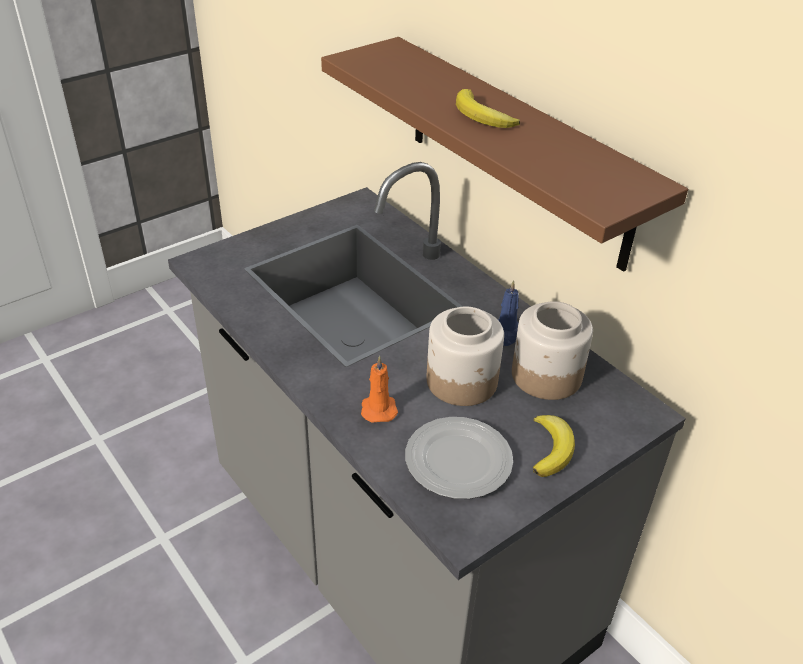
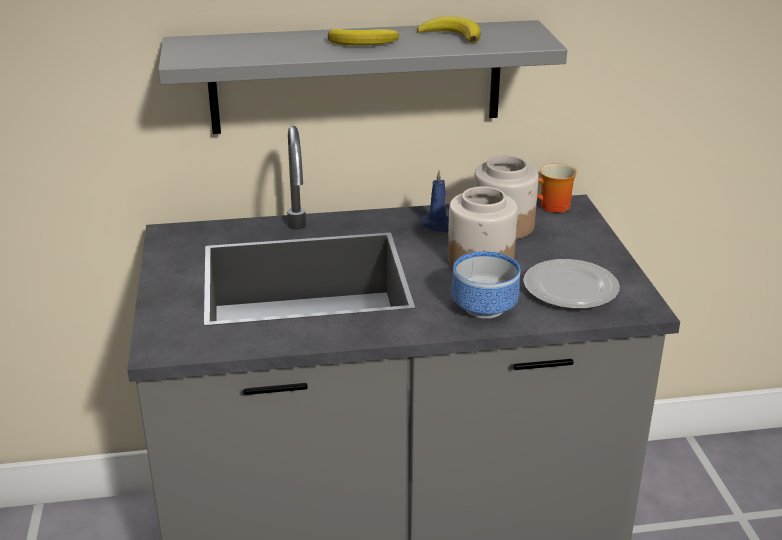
camera: 60 degrees left, 10 degrees down
brown shelf [321,37,688,272] -> grey shelf [158,20,567,134]
orange candle [361,356,398,423] -> bowl [452,251,520,319]
banana [533,415,575,477] -> banana moved to [417,16,481,43]
none -> mug [537,163,577,213]

